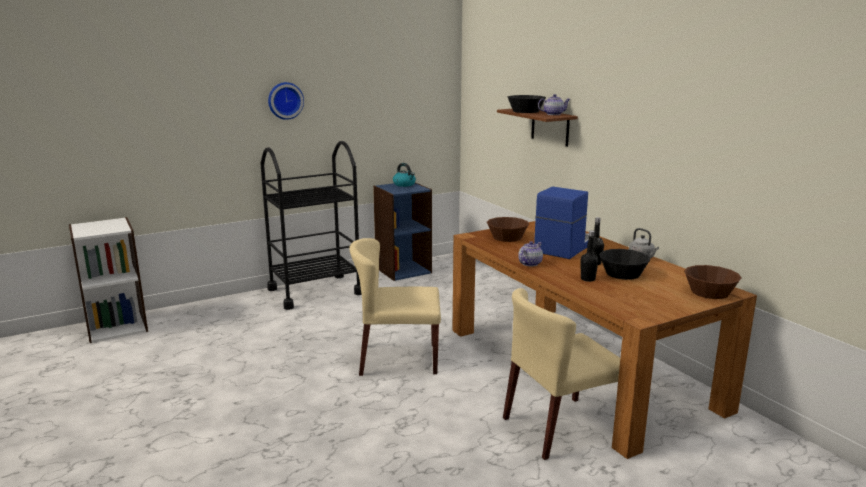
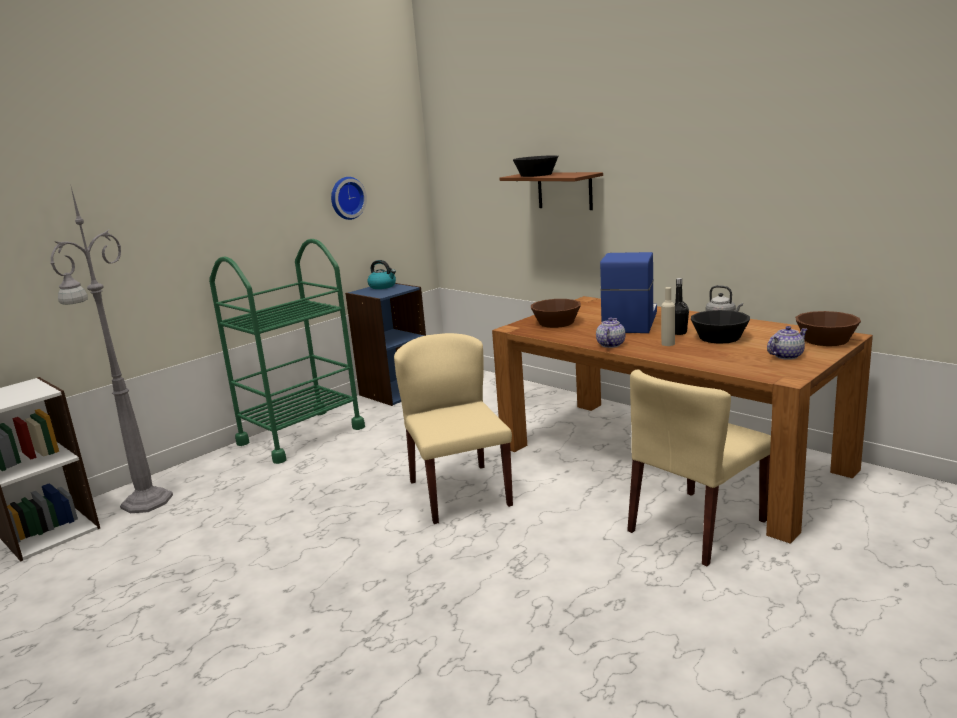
camera: 15 degrees left, 0 degrees up
black cart [260,141,362,310] -> green cart [209,239,365,464]
wall clock [268,82,304,120] -> wall clock moved to [331,177,367,220]
beige chair [349,238,441,376] -> beige chair turned 90 degrees clockwise [394,333,513,524]
teapot [538,94,570,115] -> teapot moved to [767,326,808,360]
black bottle [580,230,599,282] -> none
none -> grey floor lamp [50,187,173,513]
none -> beige bottle [661,287,675,346]

